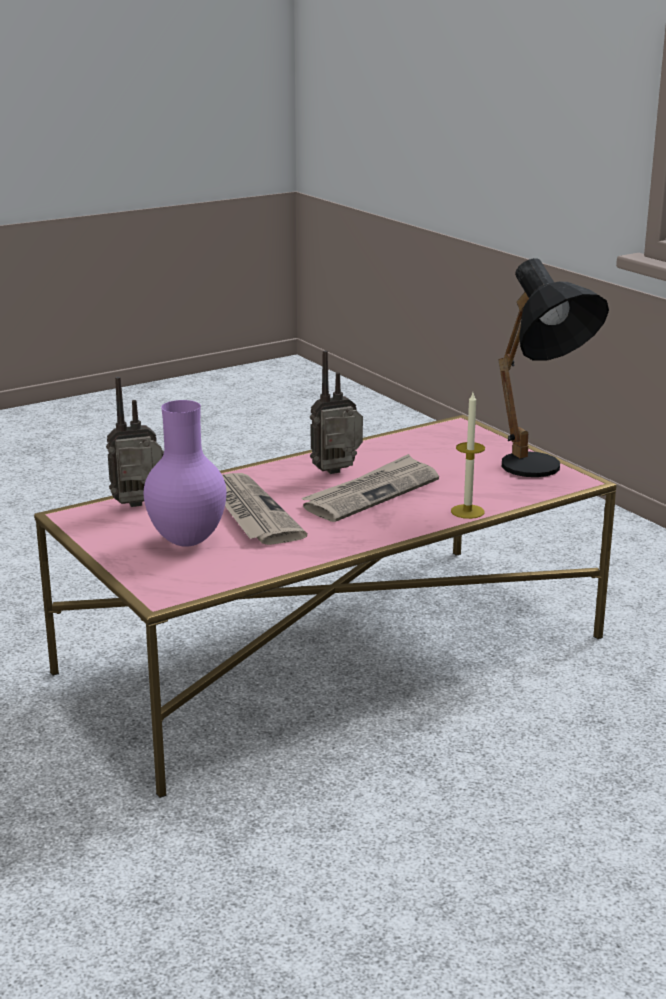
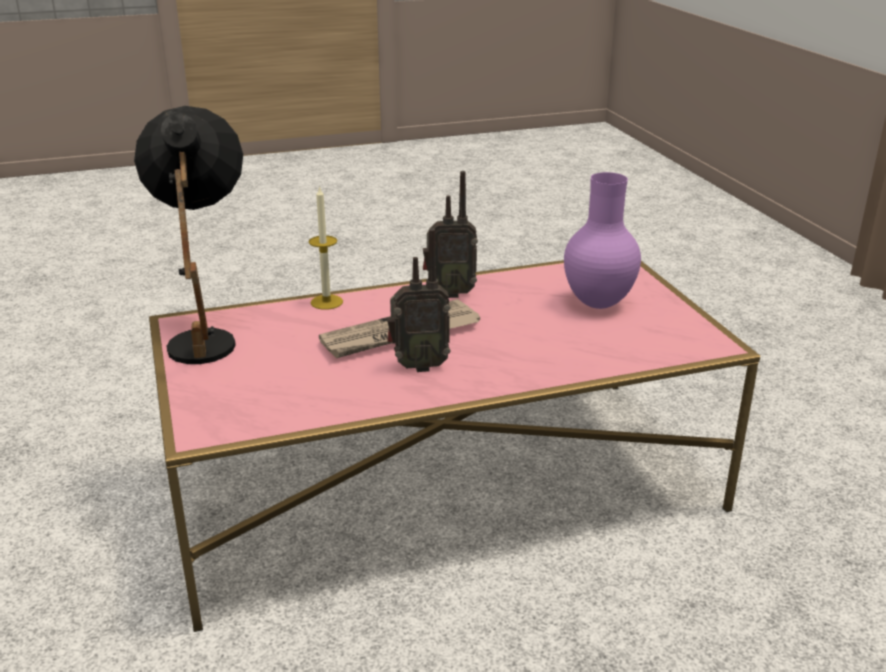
camera: 165 degrees left, 5 degrees up
radio [106,377,164,507] -> radio moved to [423,171,478,298]
newspaper [222,473,307,545] -> none

